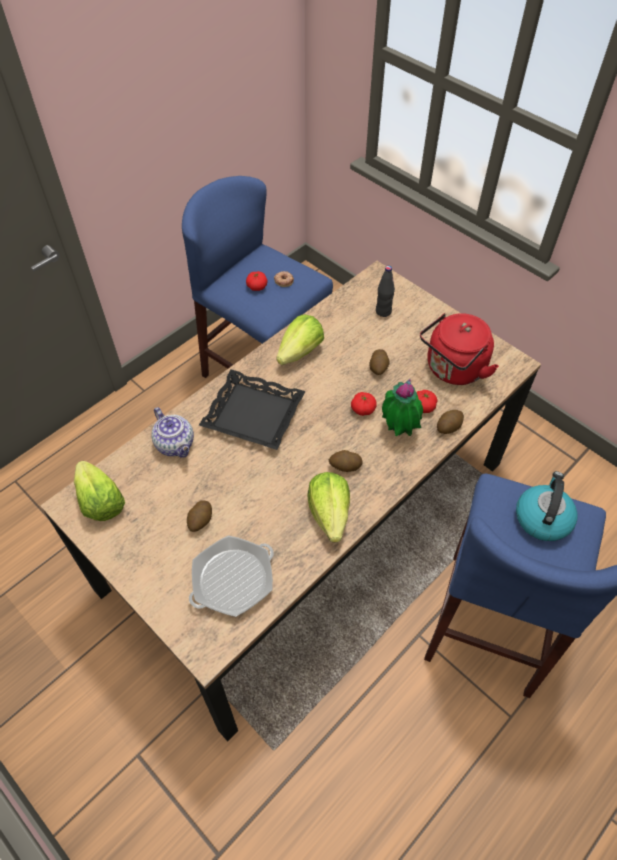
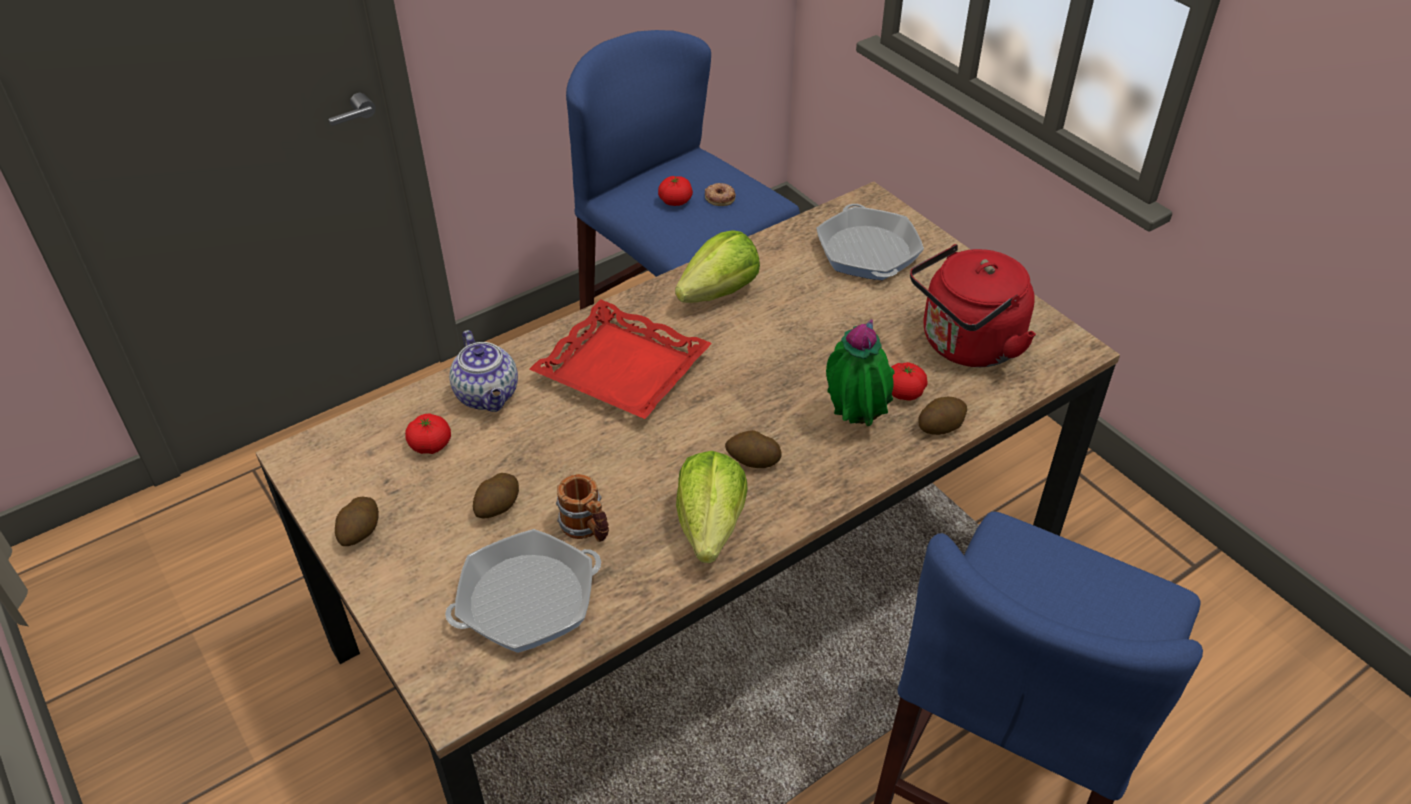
camera: 10 degrees right, 10 degrees down
lettuce [74,461,125,521] -> none
black tray [199,370,306,450] -> red tray [529,299,712,419]
tomato [351,392,377,416] -> tomato moved to [405,413,451,454]
potato [369,349,390,375] -> potato moved to [335,497,379,546]
black bottle [376,266,395,317] -> frying pan [816,204,924,280]
kettle [516,471,578,541] -> none
none -> mug [556,474,609,542]

